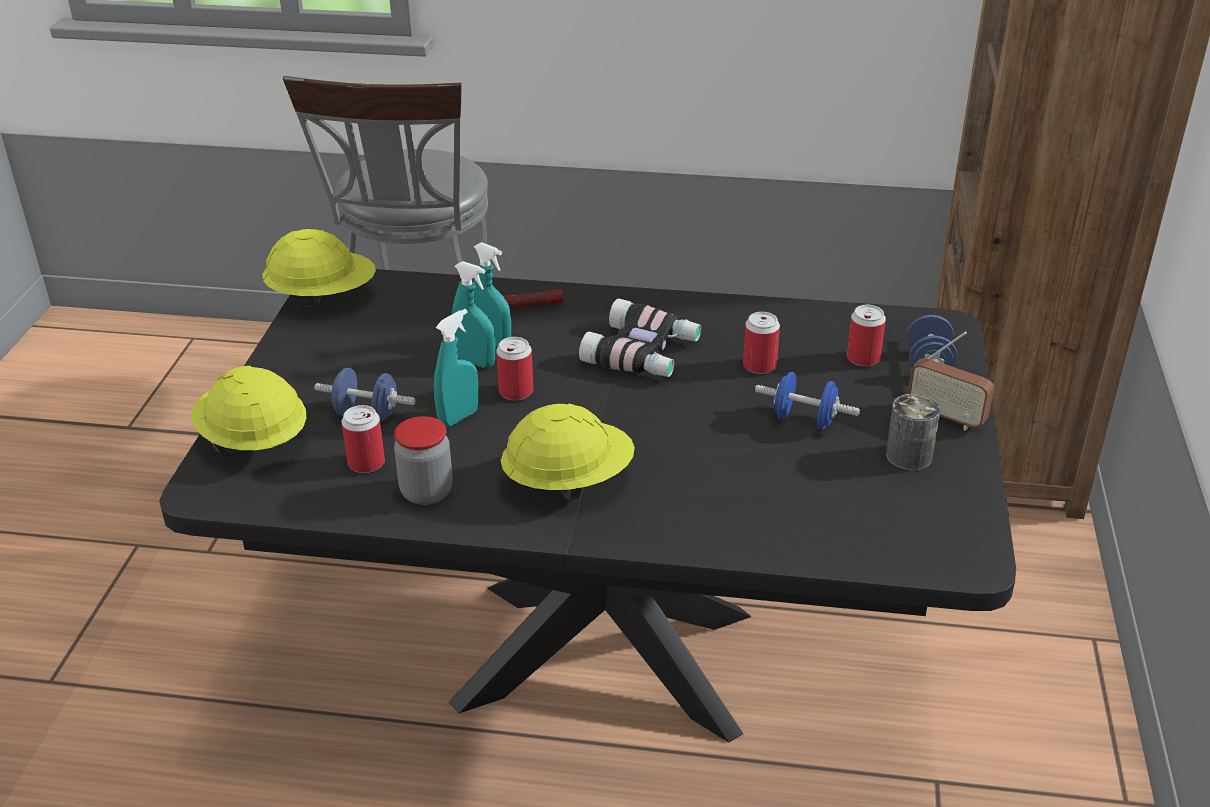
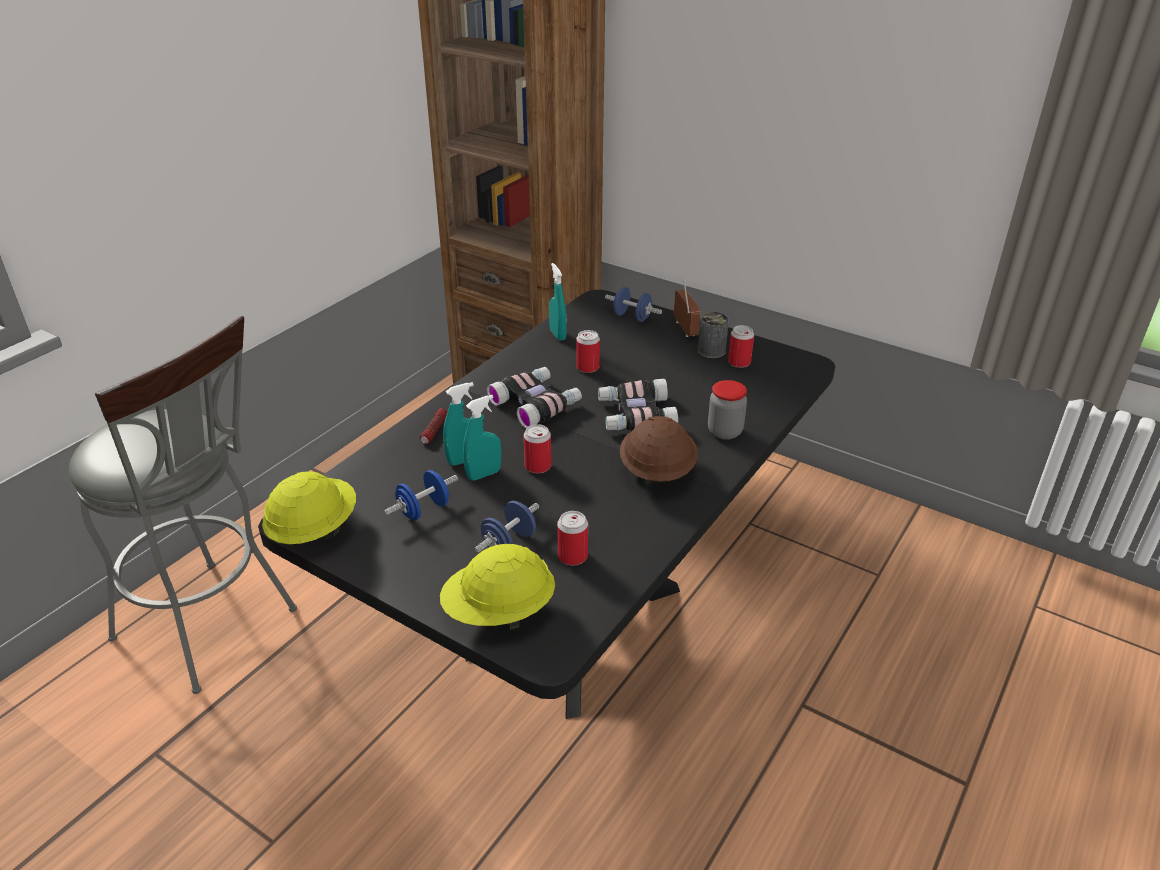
camera: 65 degrees left, 0 degrees up
jar [394,416,453,505] -> jar moved to [708,380,747,440]
turquoise spray bottle [434,309,479,427] -> turquoise spray bottle moved to [549,263,567,340]
yellow hard hat [500,403,635,501] -> brown hard hat [620,416,698,482]
blue dumbbell [755,372,860,429] -> blue dumbbell moved to [384,470,458,520]
can [847,305,886,366] -> can moved to [728,325,754,368]
radio [908,332,994,431] -> radio turned 75 degrees counterclockwise [674,276,700,337]
none -> binoculars [598,379,678,431]

